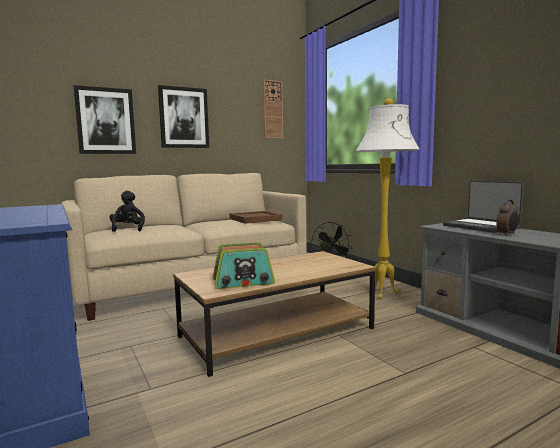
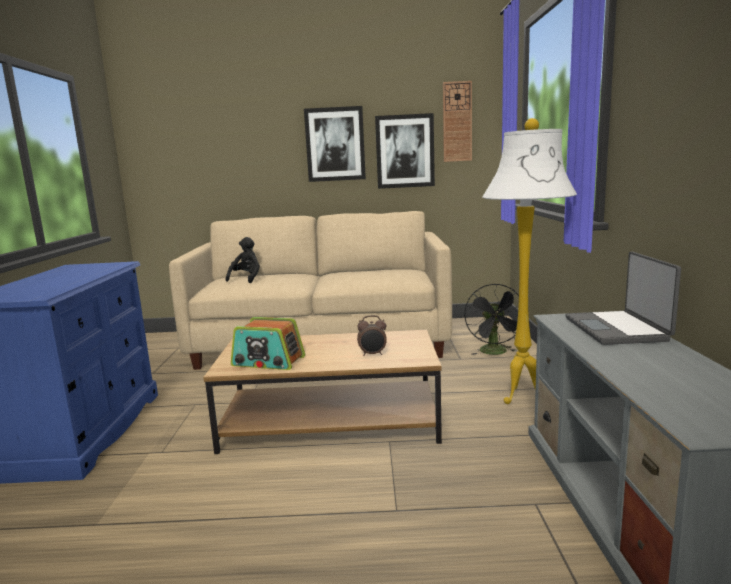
camera: 30 degrees right, 5 degrees up
picture [74,85,136,154] -> picture moved to [375,113,435,189]
brown tray [230,211,282,224] -> none
alarm clock [496,200,519,236] -> alarm clock moved to [357,315,387,356]

